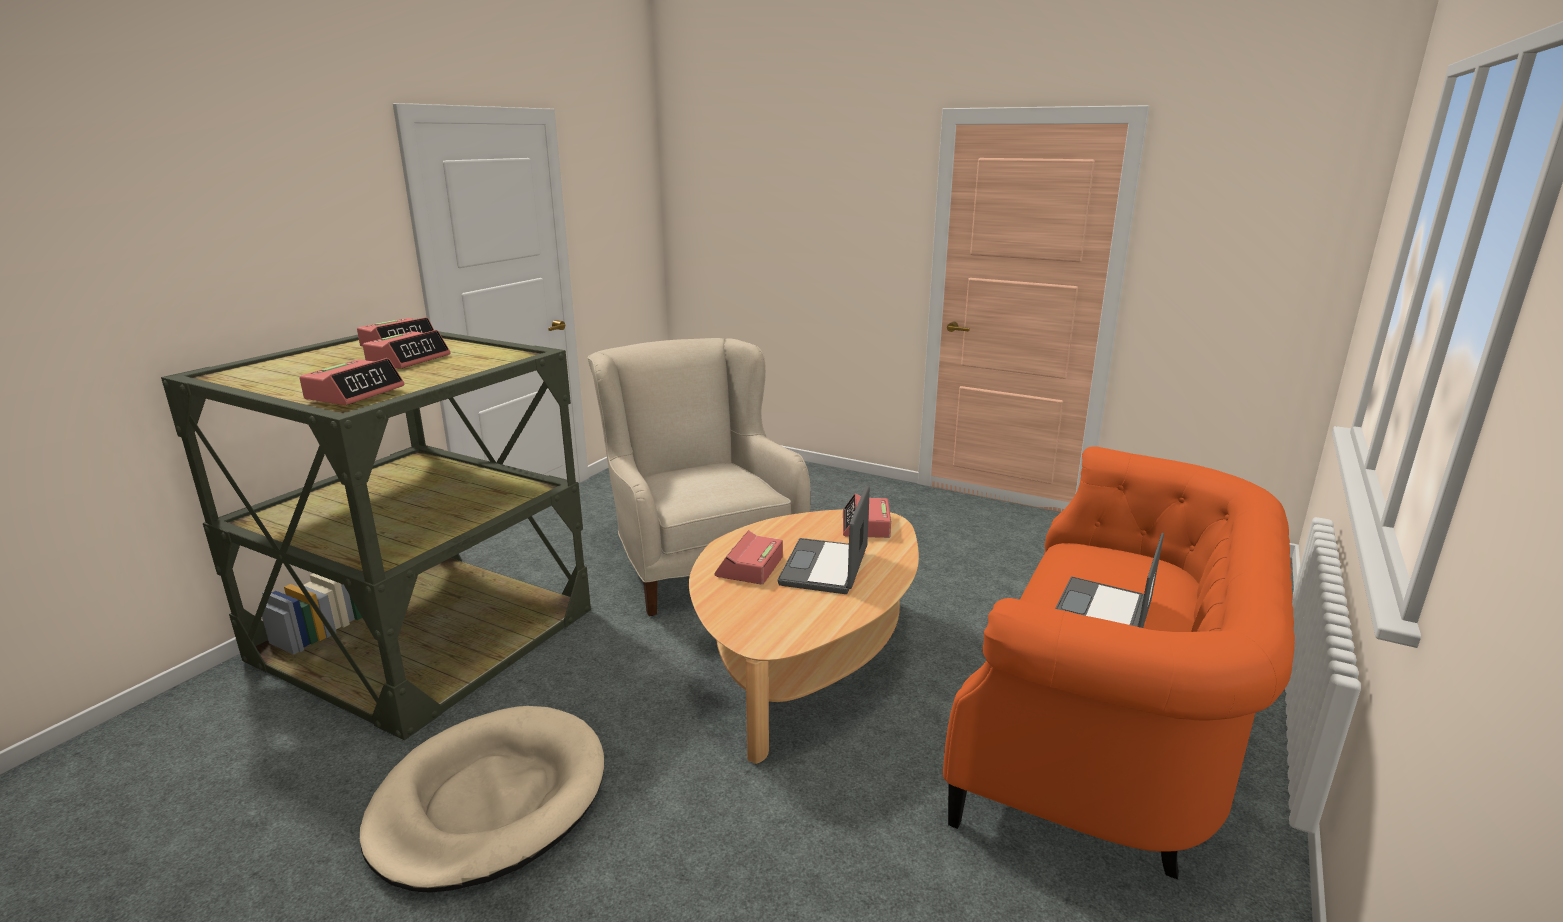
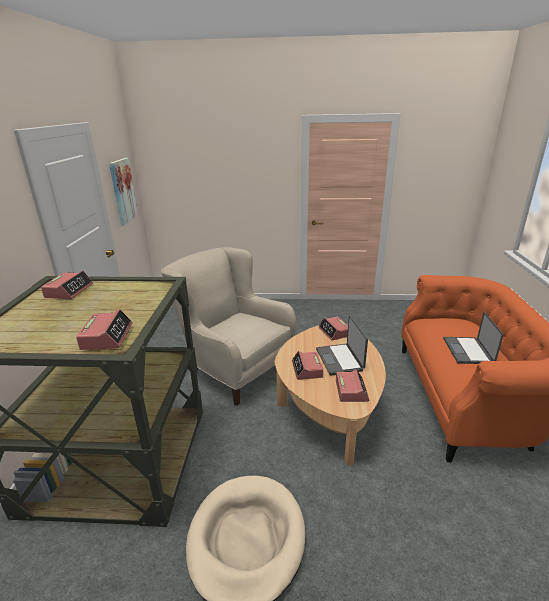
camera: 25 degrees left, 5 degrees up
alarm clock [363,330,450,369] -> alarm clock moved to [336,370,369,402]
none -> picture [109,158,138,225]

